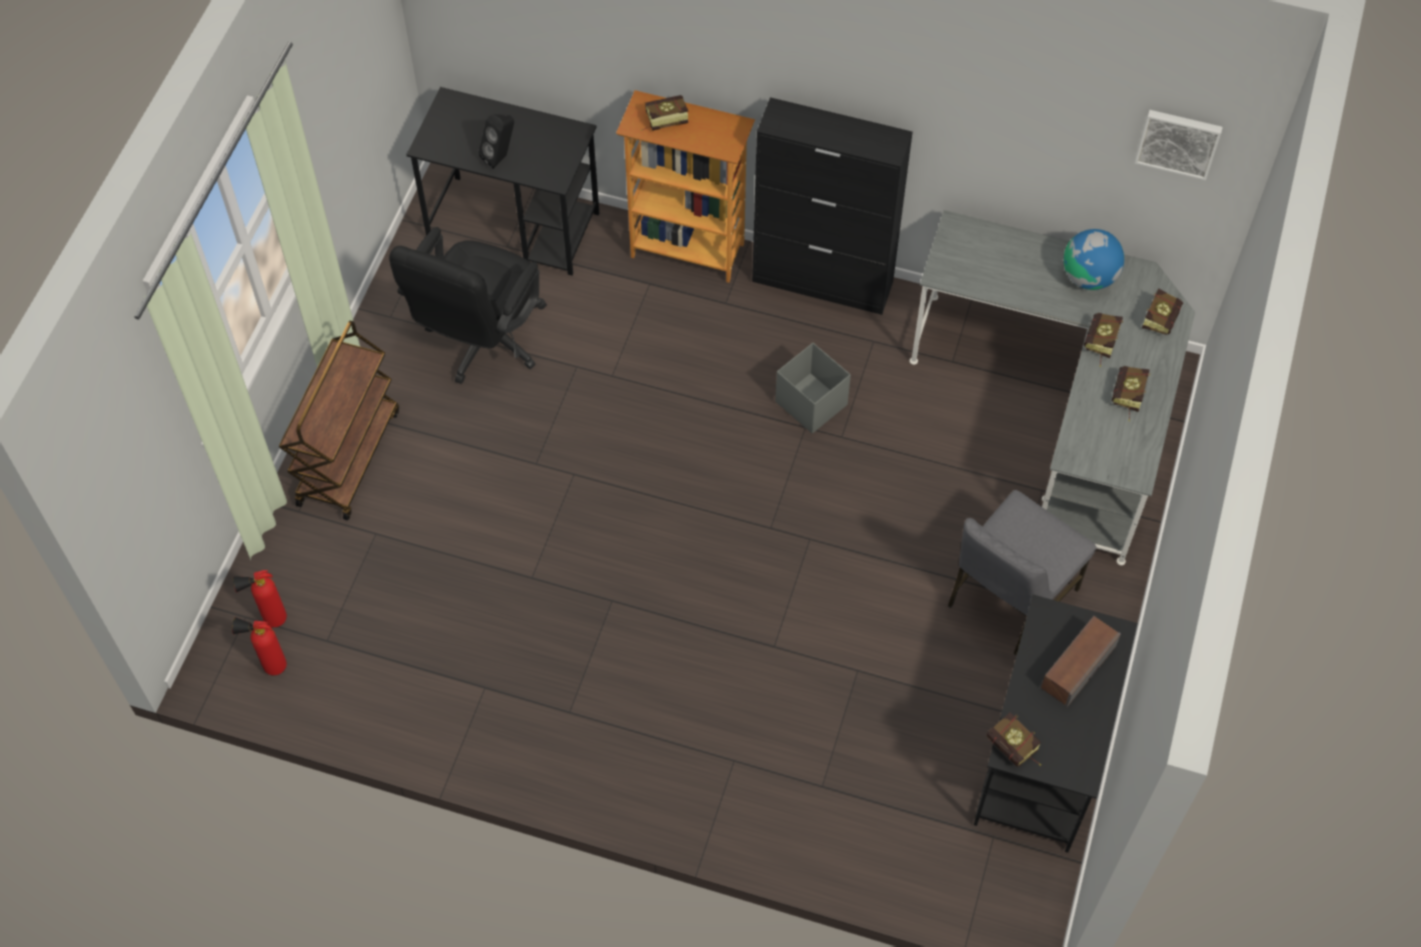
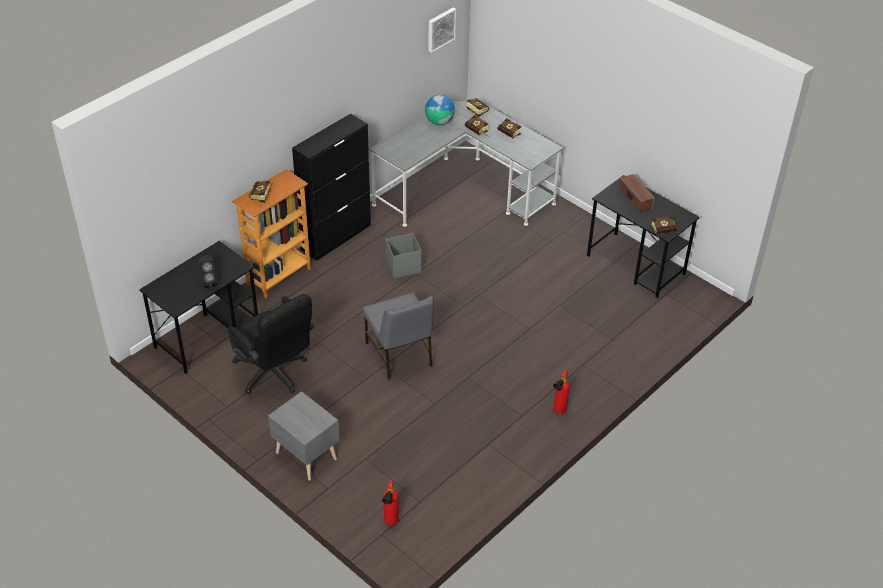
camera: 65 degrees left, 15 degrees down
fire extinguisher [232,617,287,676] -> fire extinguisher moved to [553,369,570,414]
brown cart [279,321,399,520] -> grey nightstand [268,391,340,481]
grey chair [948,490,1096,655] -> grey chair moved to [363,293,434,380]

